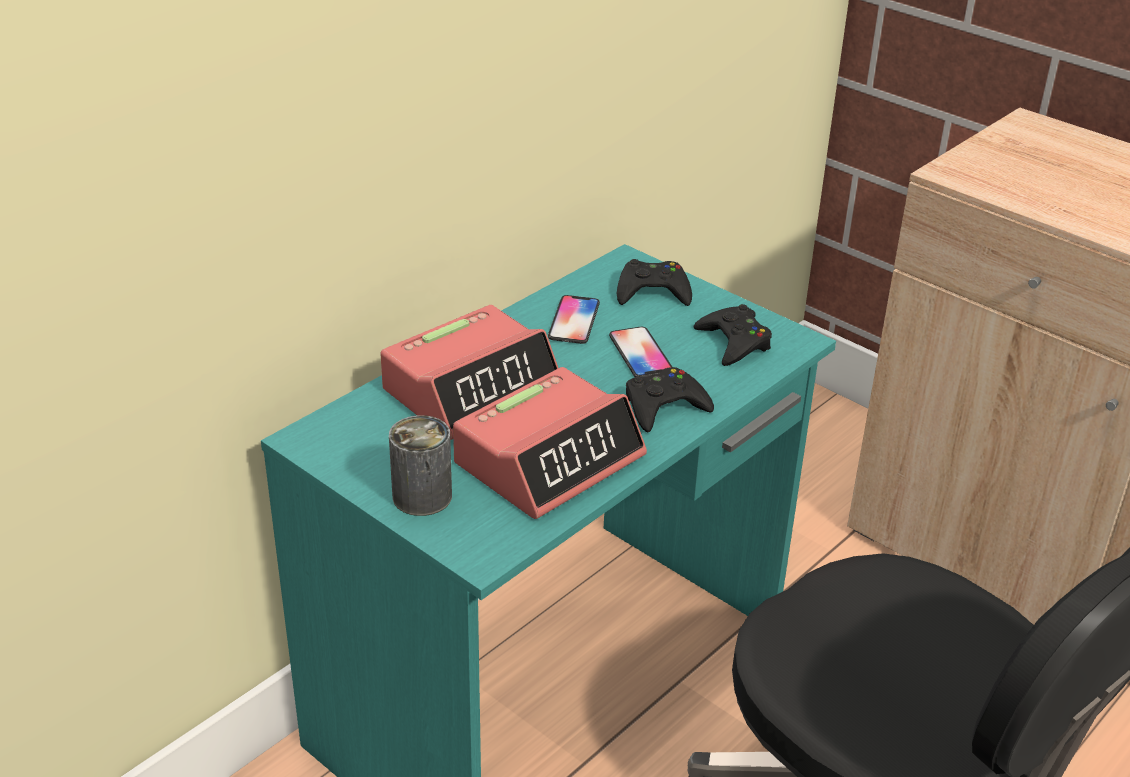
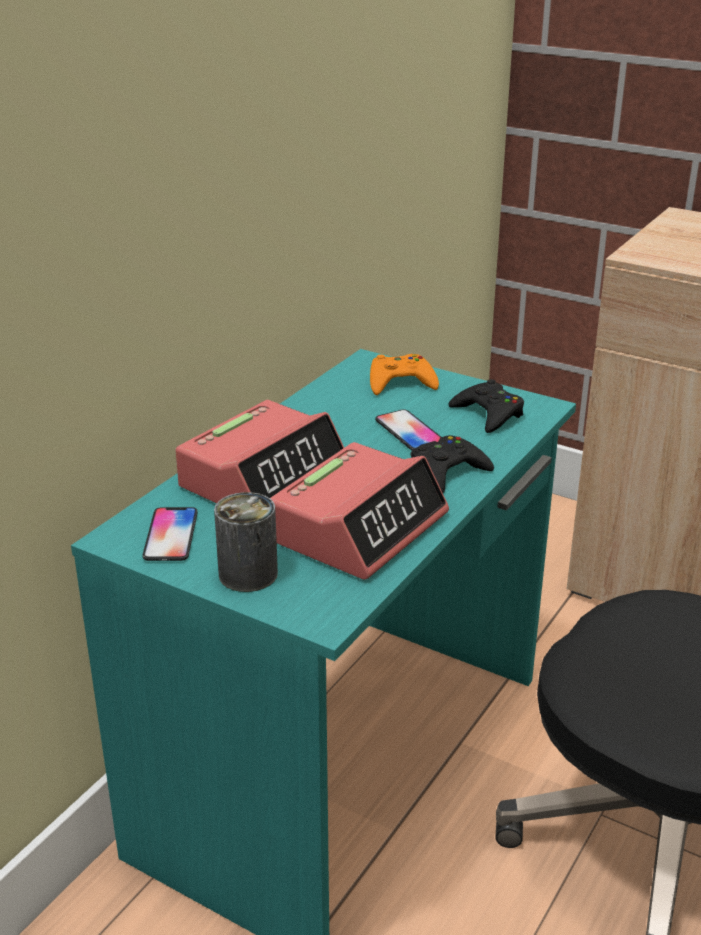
camera: 10 degrees left, 5 degrees down
phone [548,295,600,344] -> phone moved to [142,507,198,561]
black game controller [617,259,692,306] -> orange game controller [370,354,439,395]

